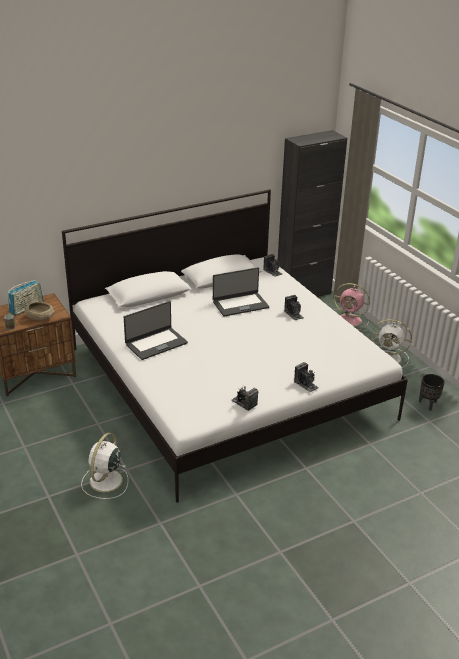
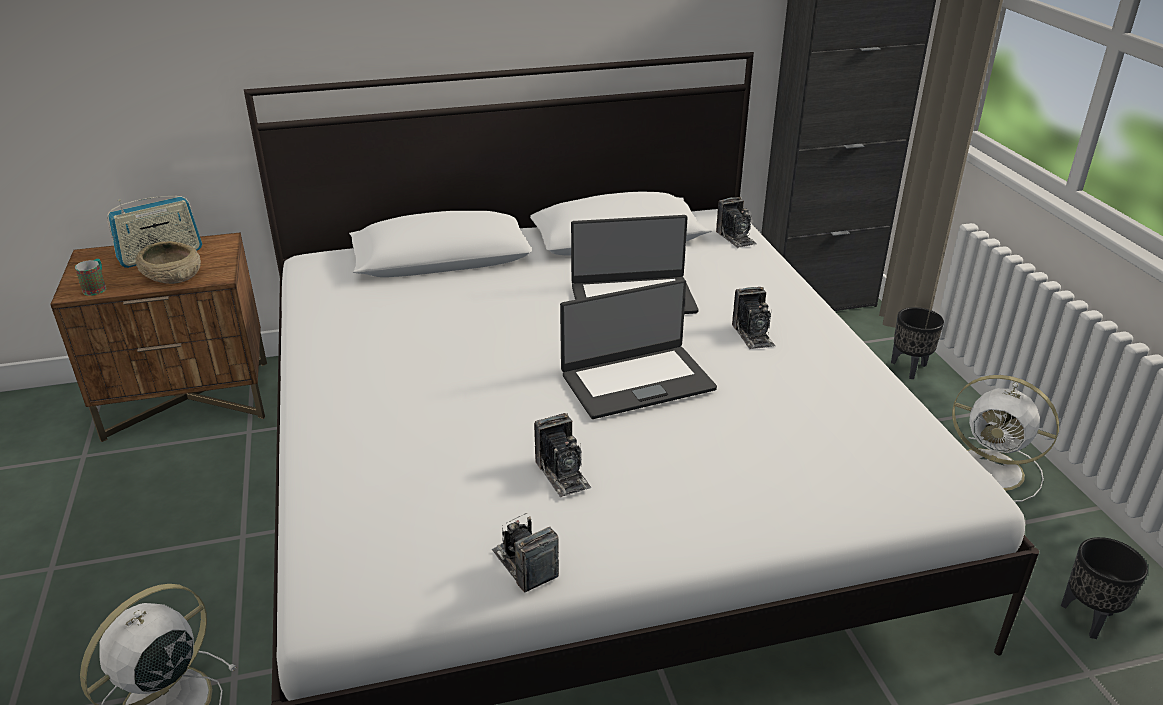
camera: 15 degrees right, 0 degrees up
laptop [124,301,188,360] -> laptop moved to [560,279,717,419]
camera [294,362,319,392] -> camera moved to [534,413,591,498]
pink fan [334,283,370,330] -> black planter [891,307,944,379]

